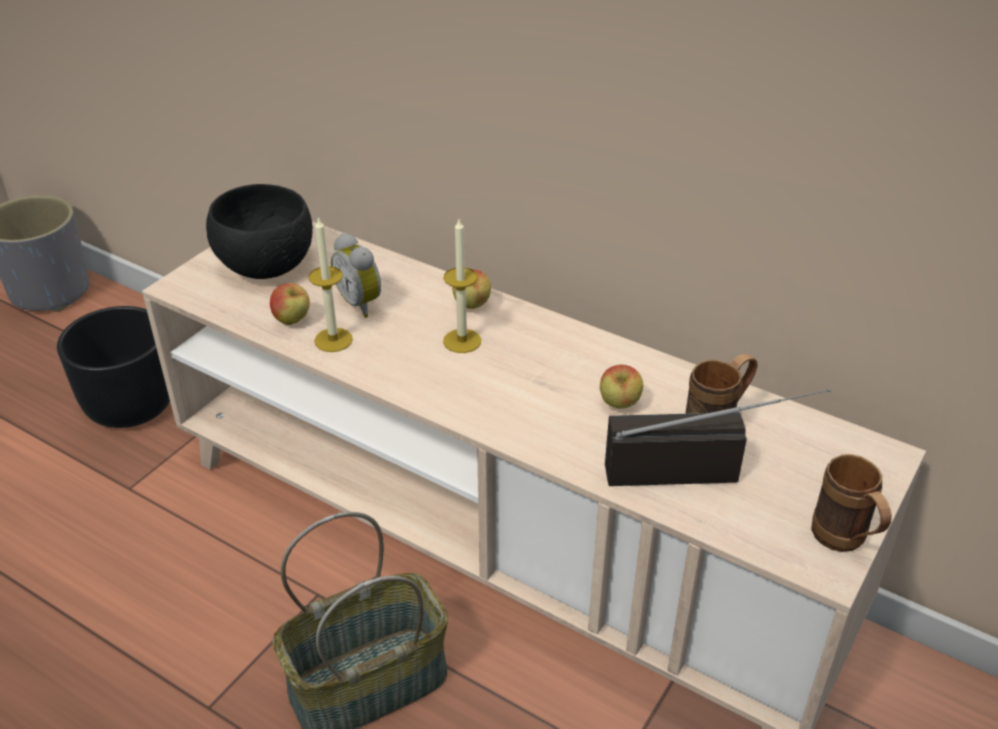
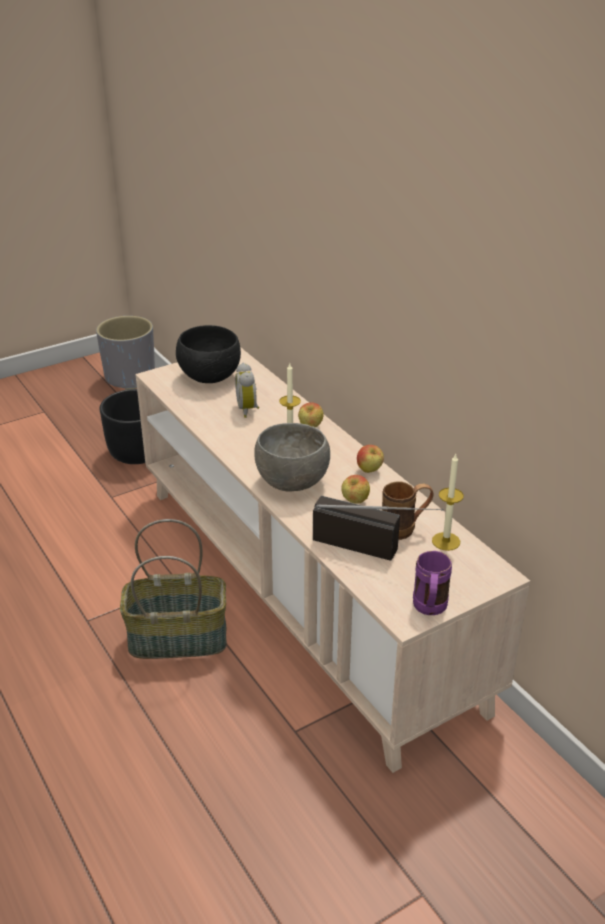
camera: 25 degrees right, 5 degrees down
apple [270,283,310,325] -> apple moved to [357,445,384,473]
candle [308,216,353,352] -> candle moved to [432,454,464,551]
brown mug [811,454,892,552] -> purple mug [413,551,452,615]
none -> grey bowl [254,423,330,492]

